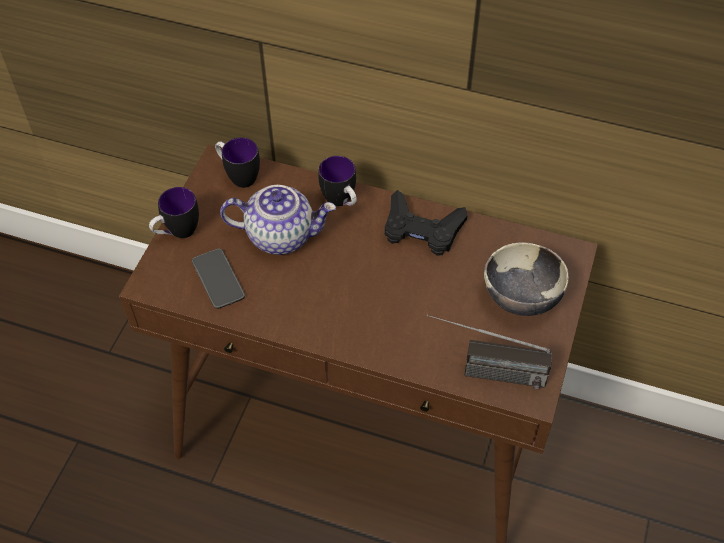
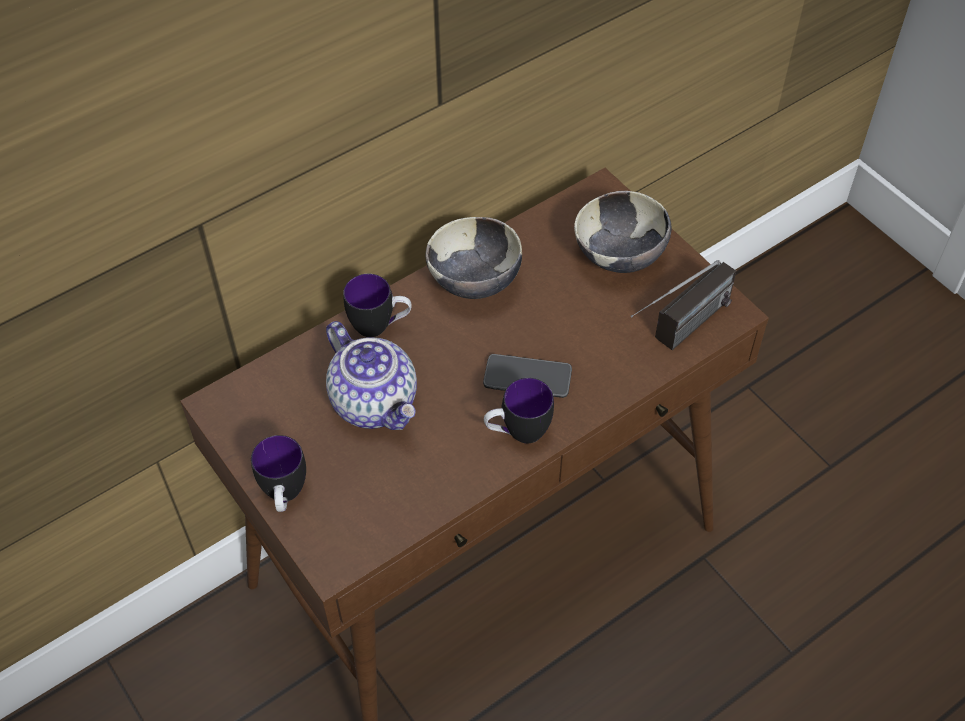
camera: 55 degrees left, 0 degrees up
phone [192,249,245,309] -> phone moved to [483,354,572,398]
mug [215,137,260,188] -> mug moved to [484,378,554,444]
teapot [220,185,336,255] -> teapot turned 105 degrees clockwise [326,321,417,430]
black game controller [385,190,468,256] -> bowl [425,217,522,299]

